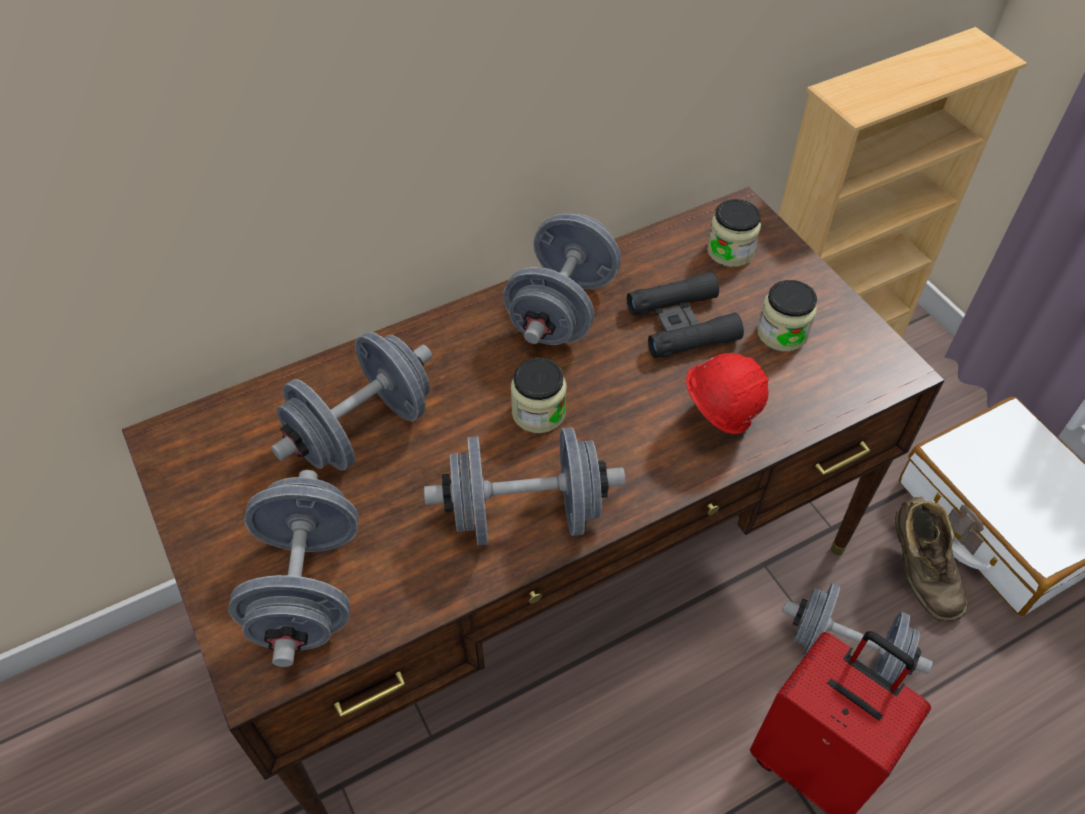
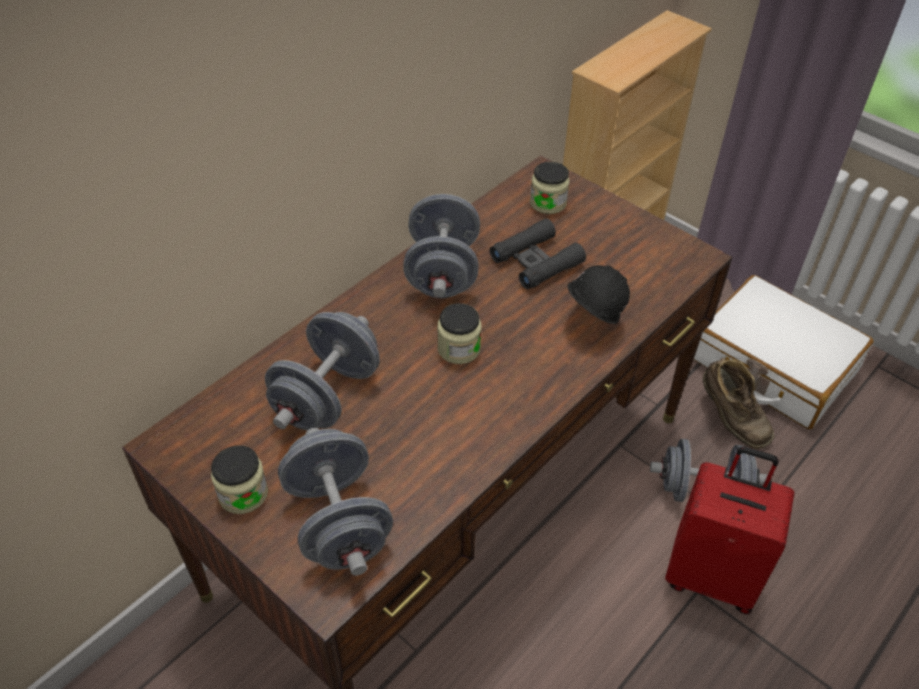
camera: 20 degrees left, 5 degrees down
grey dumbbell [424,427,625,546] -> none
red hard hat [686,353,769,434] -> black hard hat [568,265,630,324]
jar [757,280,817,352] -> jar moved to [211,445,268,514]

